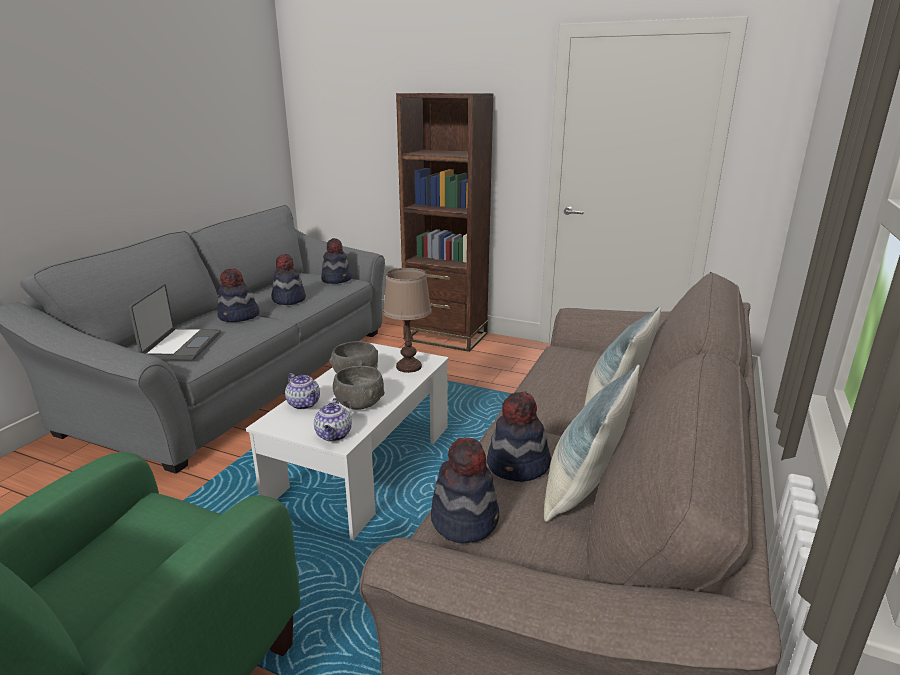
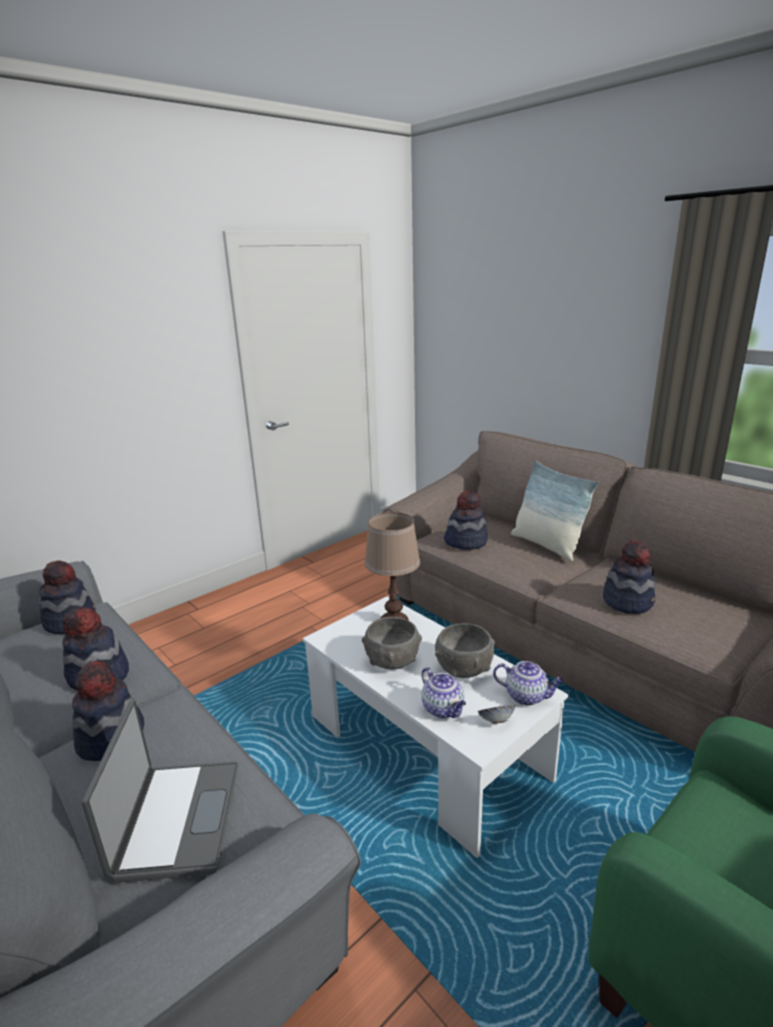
camera: 65 degrees left, 0 degrees up
laptop [129,284,221,360] -> laptop turned 60 degrees clockwise [82,700,239,883]
teapot [285,373,320,410] -> teapot turned 75 degrees clockwise [422,667,466,718]
brown bookcase [396,93,494,352] -> none
hat [431,437,499,543] -> hat moved to [444,490,488,550]
pillow [544,364,640,522] -> none
none -> bowl [478,705,515,724]

